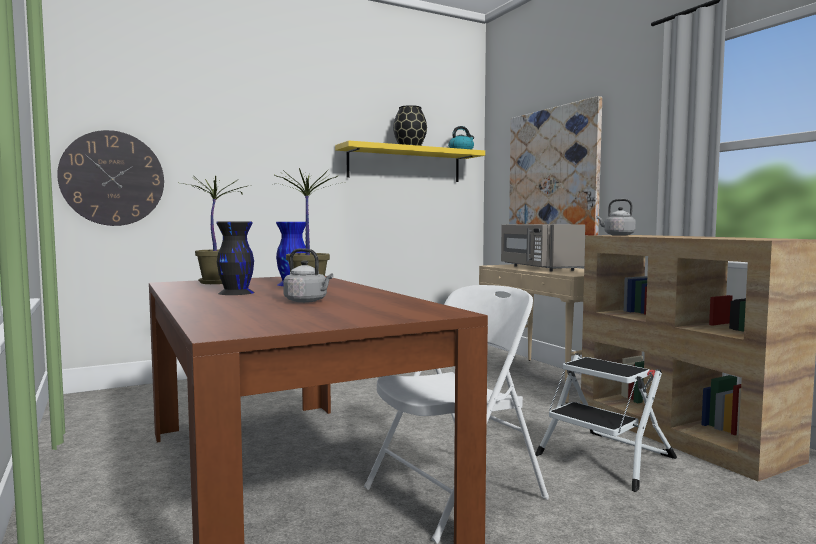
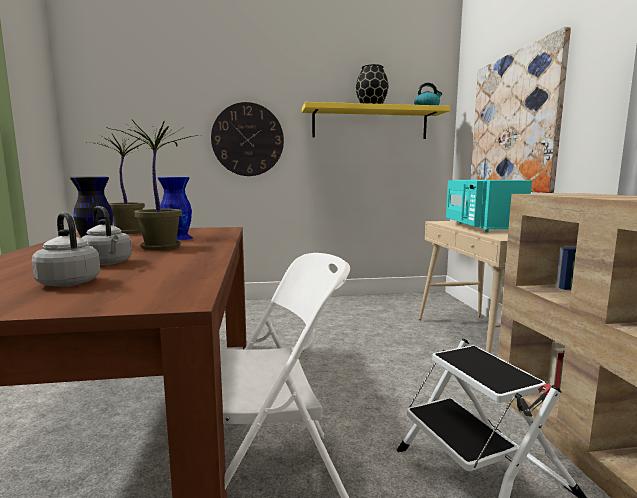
camera: 20 degrees right, 5 degrees up
wall clock [57,130,164,226] -> wall clock moved to [211,102,284,176]
grey microwave [501,224,585,272] -> turquoise microwave [446,180,532,232]
grey kettle [596,199,636,236] -> grey kettle moved to [32,213,100,287]

